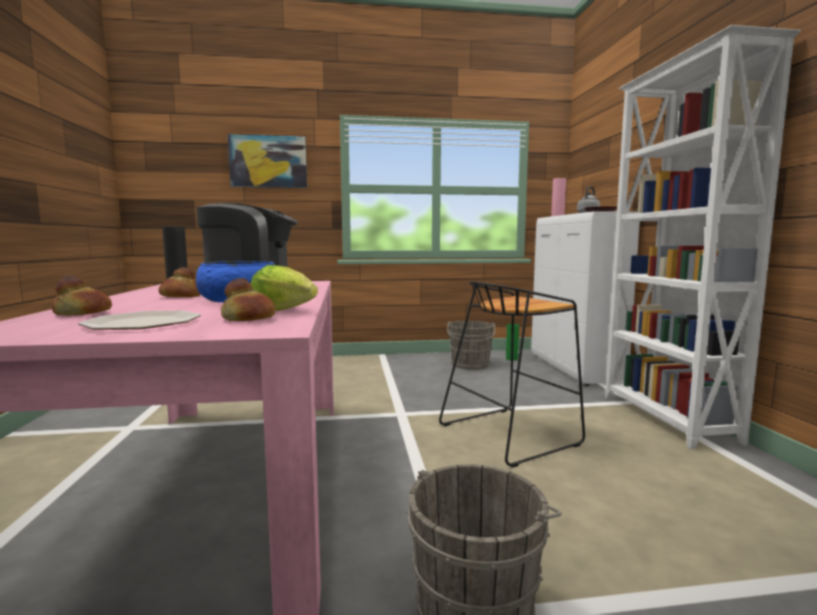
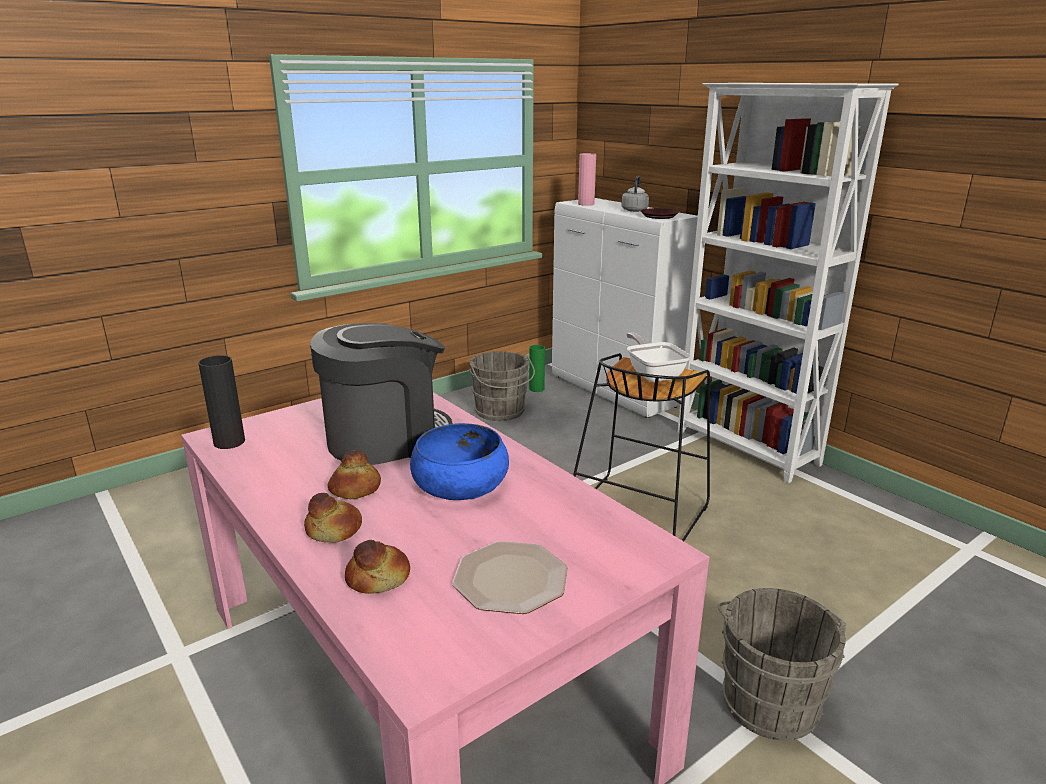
camera: 30 degrees left, 15 degrees up
bread [221,278,276,321] -> bread moved to [304,493,362,542]
picture [228,134,307,188] -> none
lettuce [251,265,318,311] -> none
none -> frying pan [626,333,691,382]

